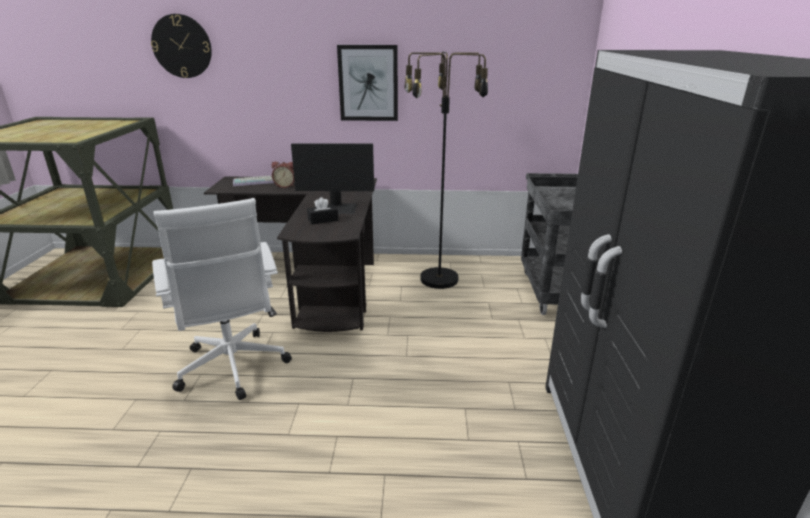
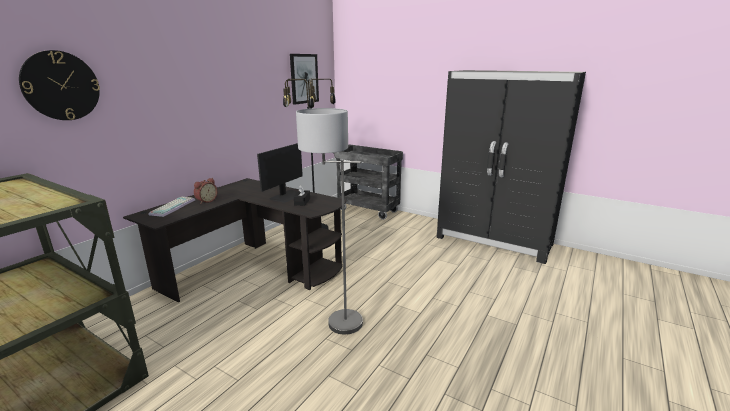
camera: 60 degrees left, 5 degrees down
white office chair [152,198,292,400] -> grey floor lamp [296,108,363,334]
picture [337,45,398,121] -> picture moved to [290,54,319,105]

